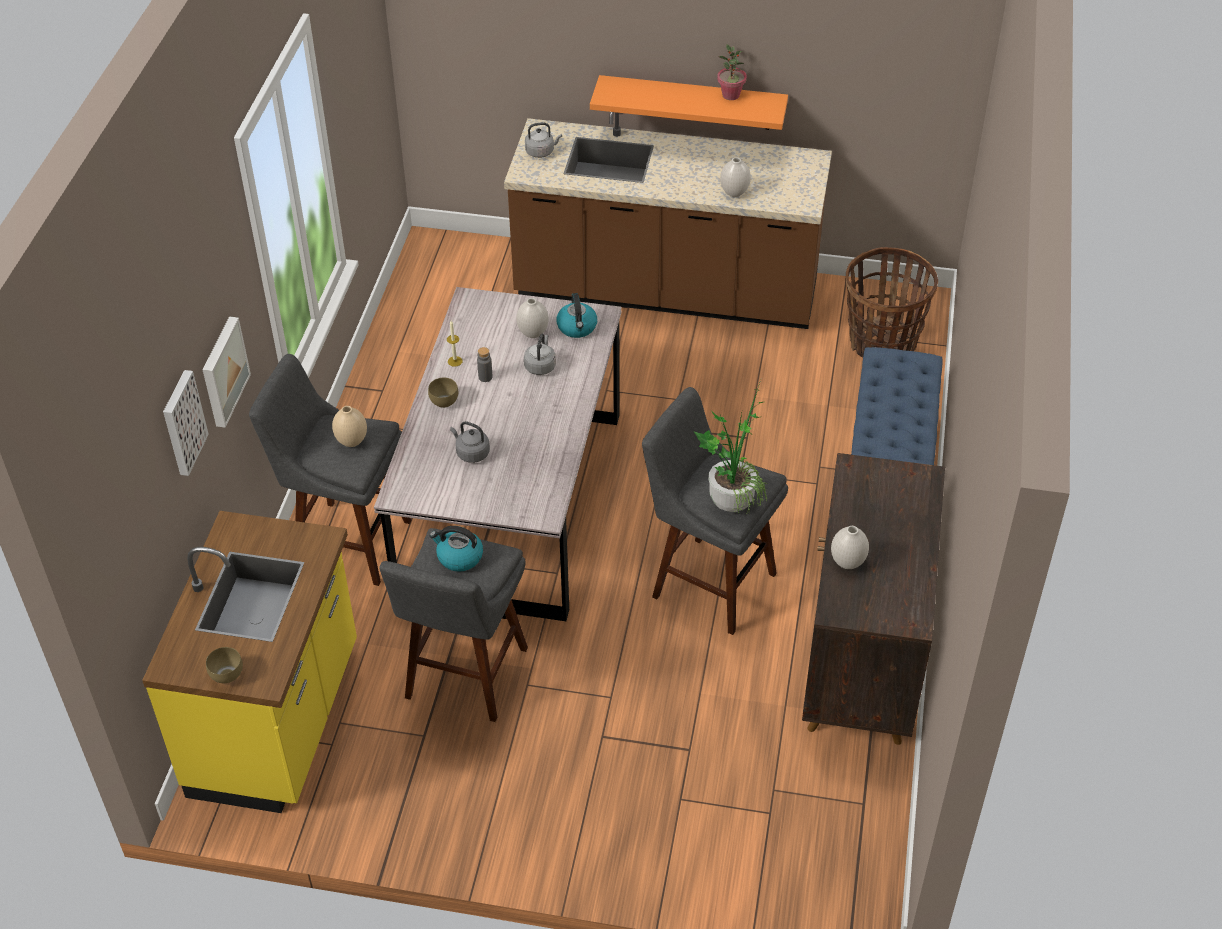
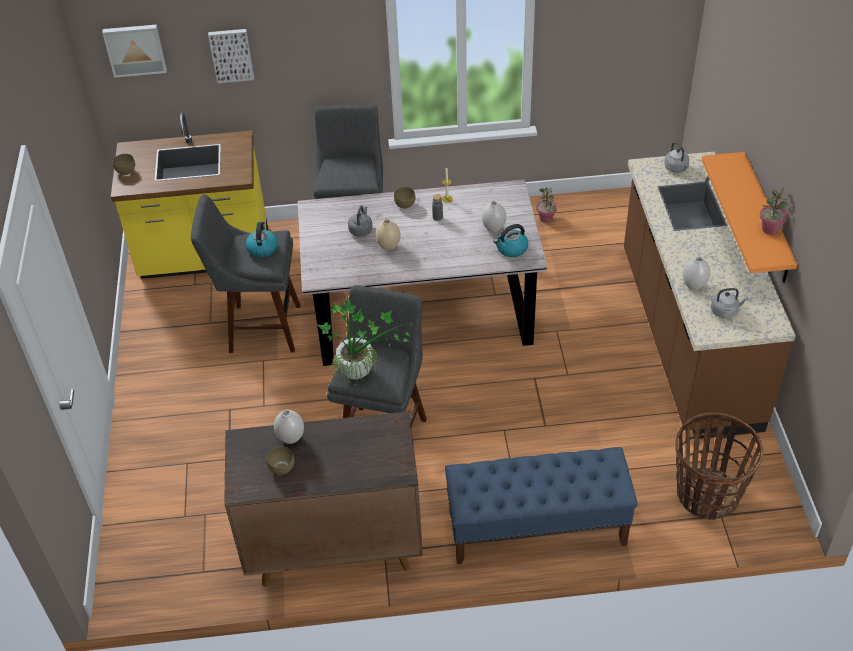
camera: 75 degrees right, 0 degrees up
picture [203,316,251,428] -> picture moved to [102,24,167,78]
beige vase [332,406,367,447] -> beige vase moved to [376,219,401,250]
grey kettle [524,334,556,375] -> grey kettle moved to [711,288,748,318]
none -> brown bowl [267,446,294,475]
none -> potted plant [536,187,557,223]

